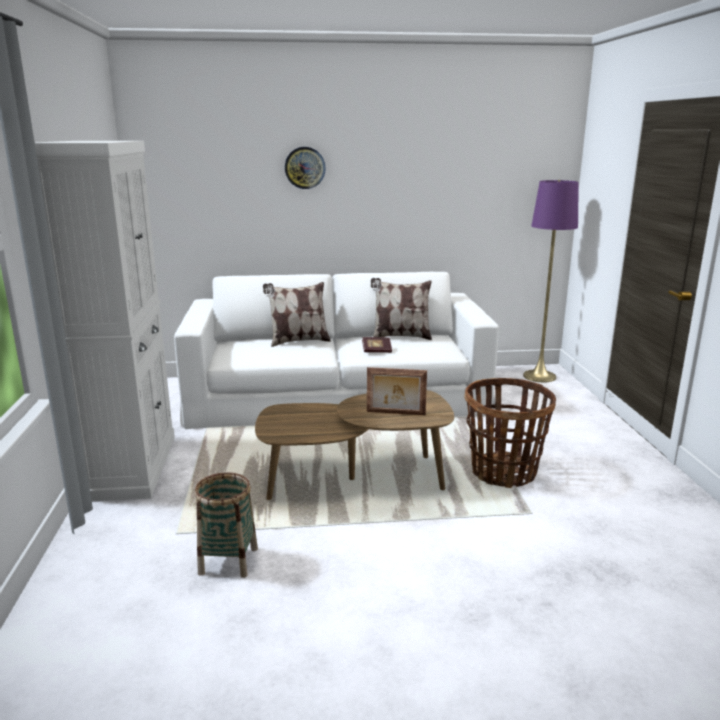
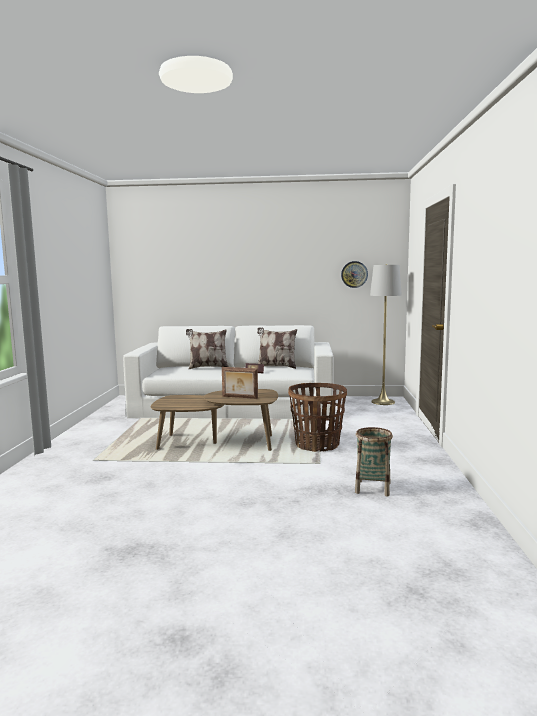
camera: 10 degrees right, 10 degrees down
white cabinet [35,141,175,501] -> none
basket [195,472,258,578] -> basket moved to [355,427,393,496]
wall clock [285,147,326,189] -> wall clock moved to [341,261,368,288]
purple floor lamp [523,180,579,382] -> grey floor lamp [370,264,402,405]

